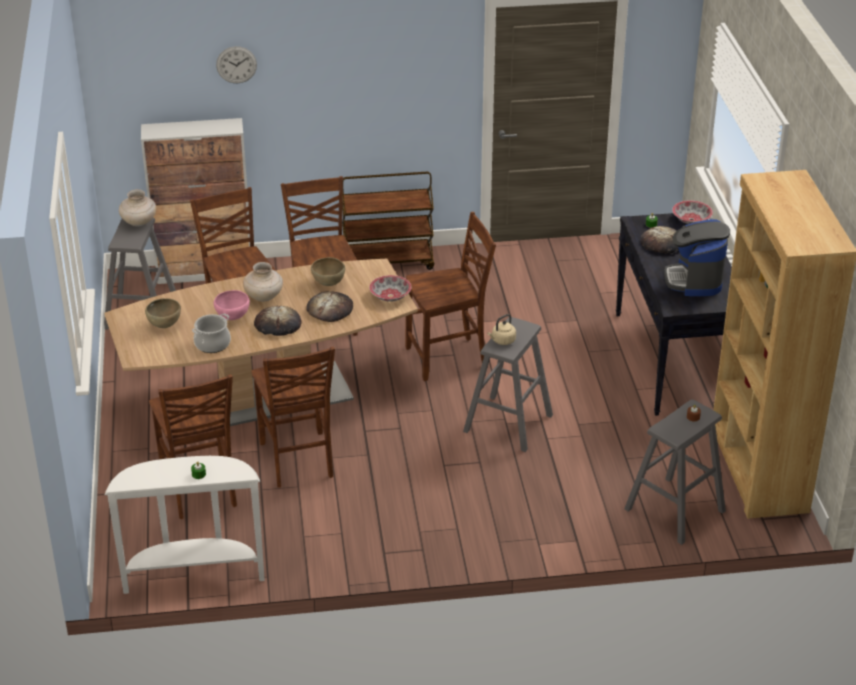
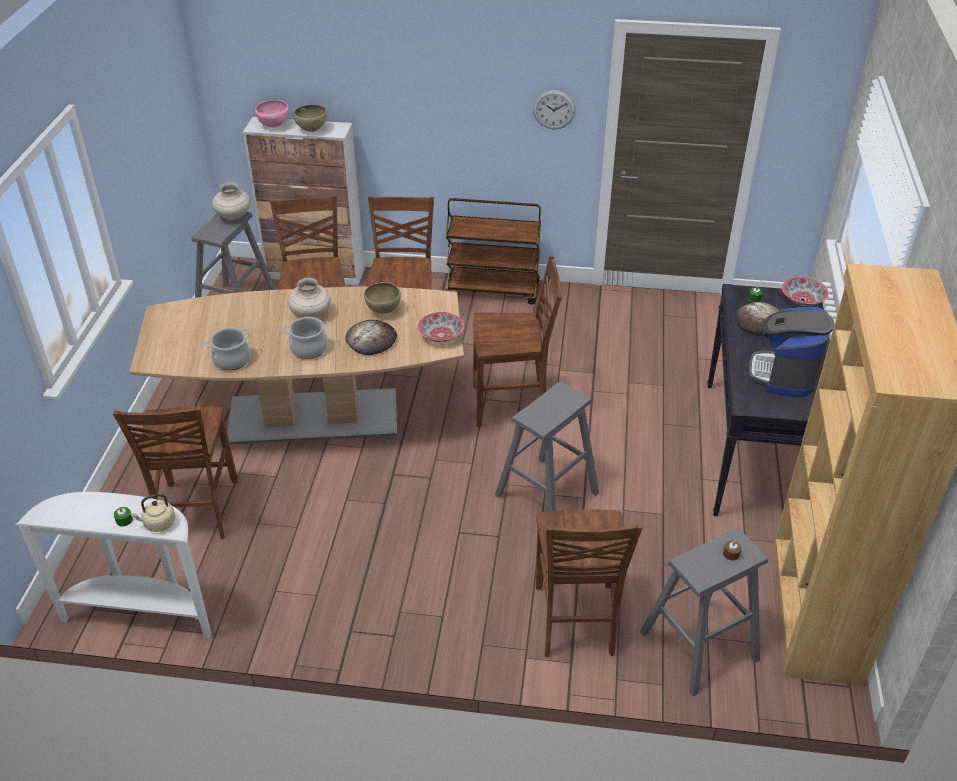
camera: 15 degrees right, 5 degrees up
brown bowl [145,298,181,328] -> brown bowl moved to [293,104,327,132]
pink bowl [214,290,250,320] -> pink bowl moved to [255,100,289,127]
wall clock [216,46,257,83] -> wall clock moved to [533,90,575,129]
brown chair [251,346,335,488] -> brown chair moved to [536,509,643,658]
bread [254,306,302,336] -> cooking pot [283,317,329,359]
beige kettle [487,314,516,345] -> beige kettle moved to [130,493,175,532]

